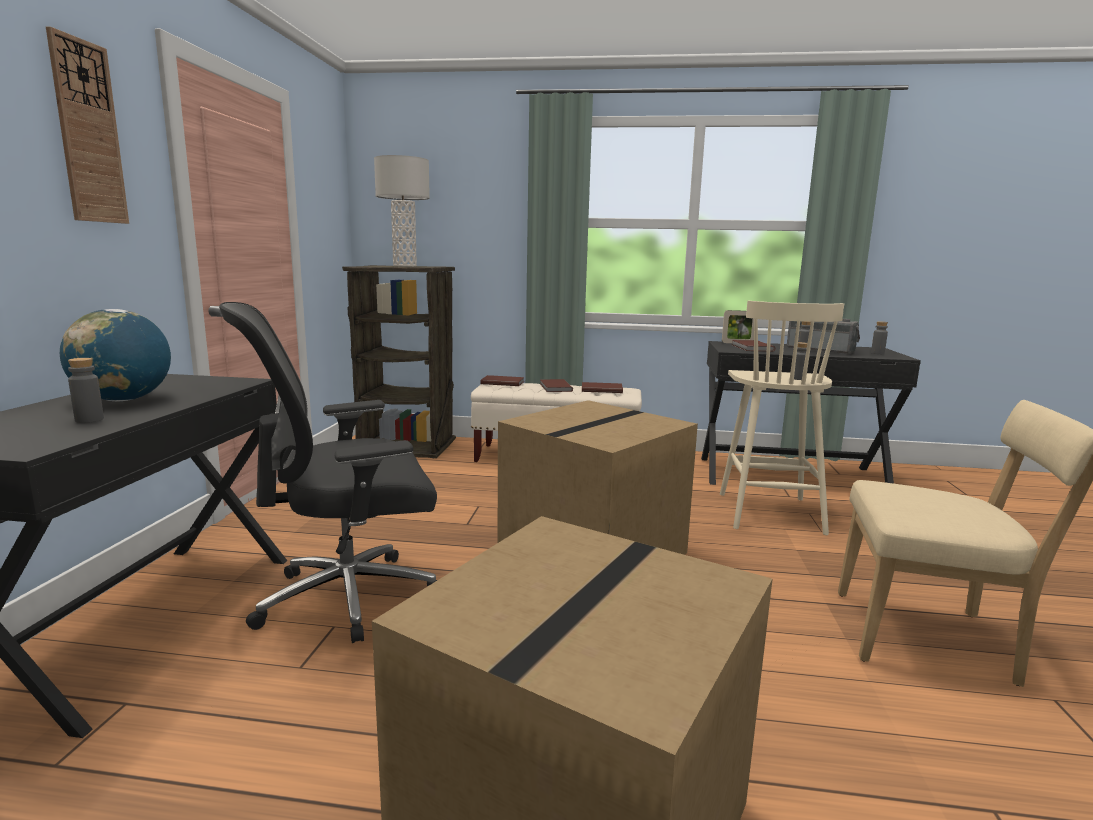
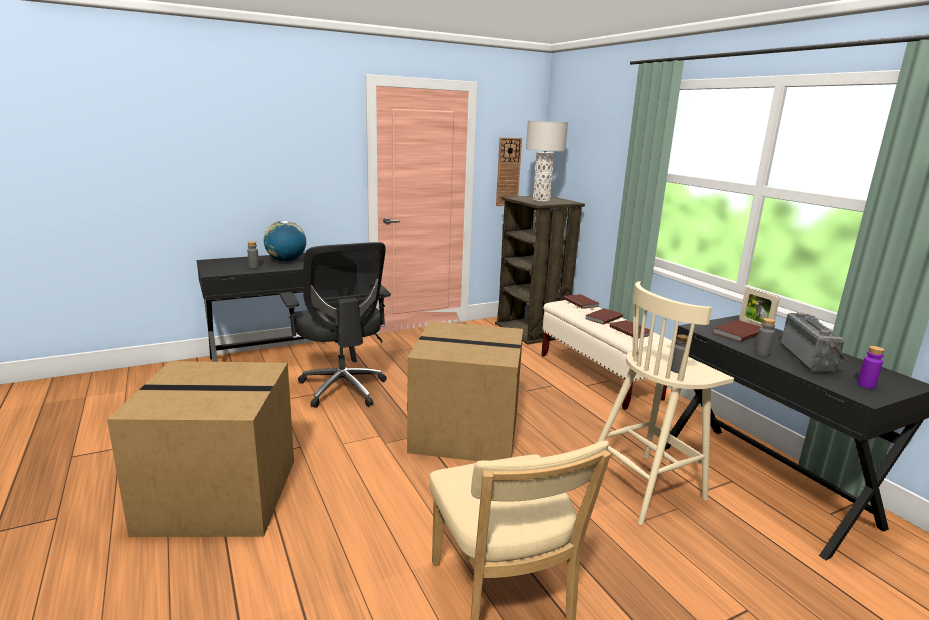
camera: 55 degrees right, 5 degrees up
wall clock [46,26,129,224] -> wall clock moved to [496,138,522,206]
office chair [219,302,437,643] -> office chair turned 150 degrees counterclockwise [280,242,391,408]
grey bottle [871,321,888,354] -> purple bottle [857,346,885,389]

